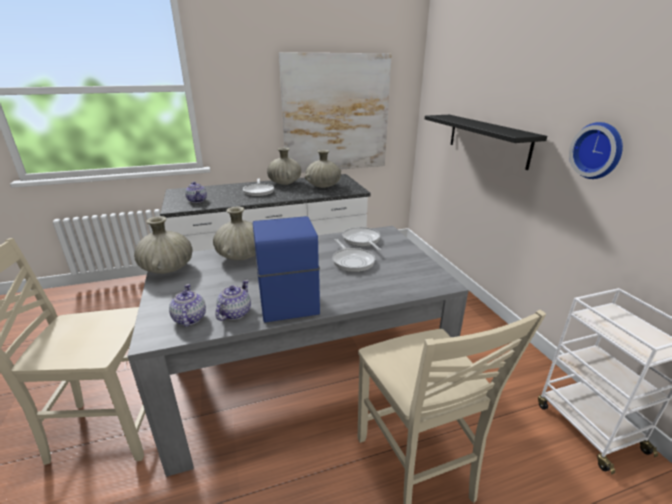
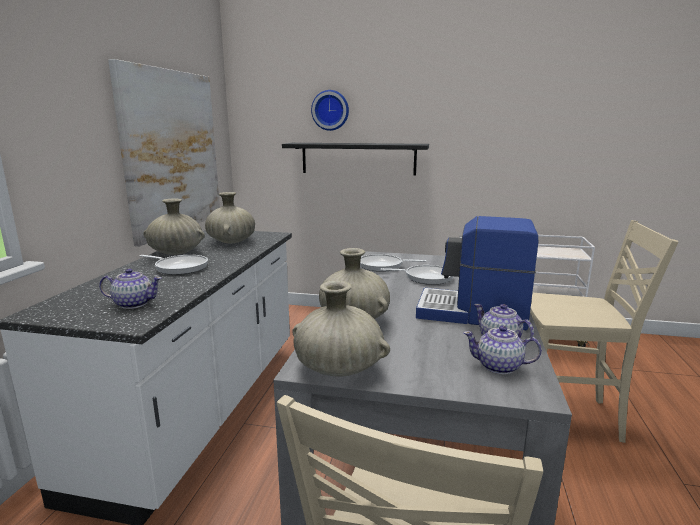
camera: 60 degrees left, 10 degrees down
wall clock [569,122,623,179] -> wall clock moved to [311,90,349,131]

